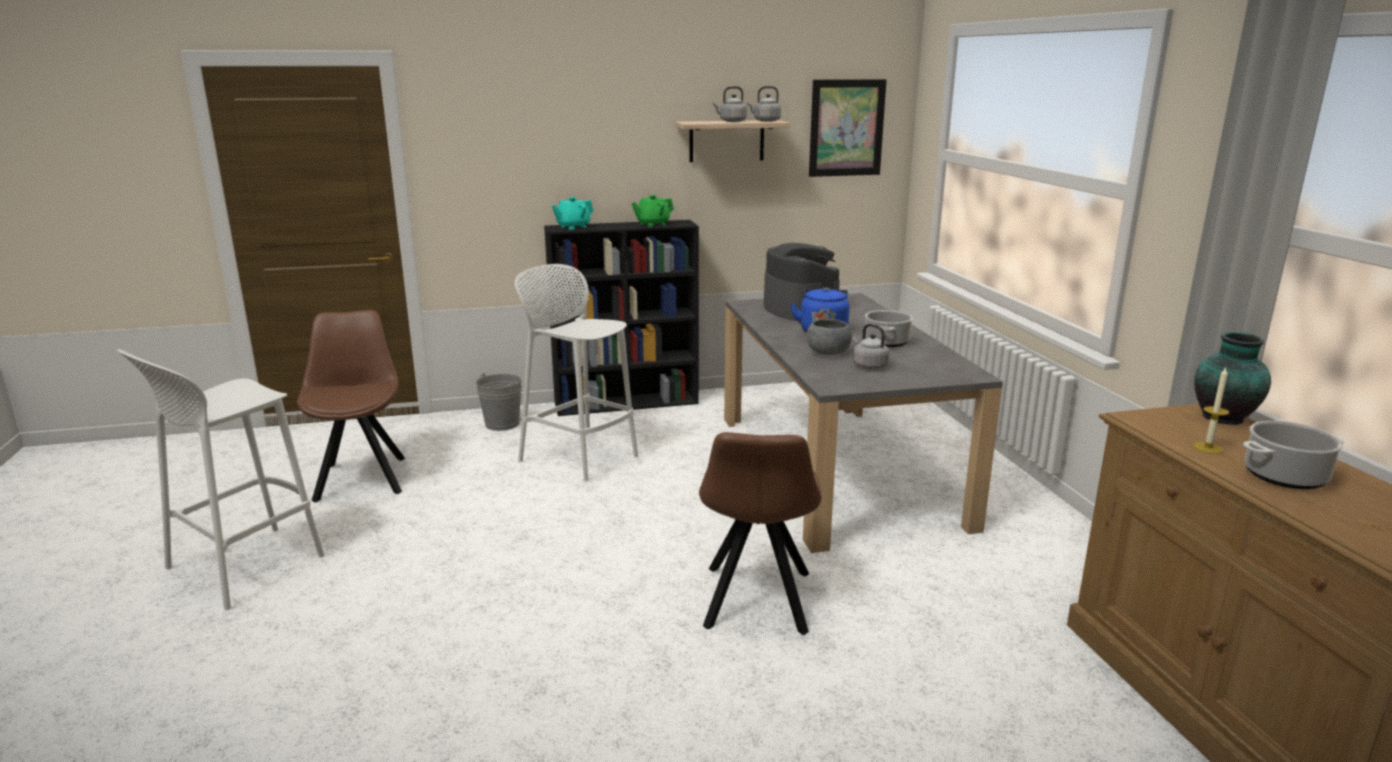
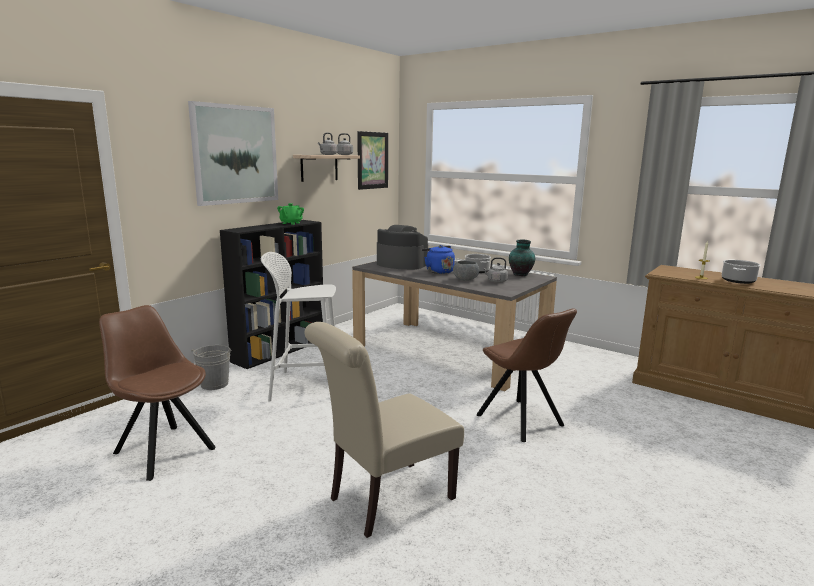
camera: 40 degrees left, 5 degrees down
white stool [117,349,324,611] -> none
turquoise teapot [552,197,593,230] -> none
vase [1194,332,1271,425] -> vase moved to [509,239,535,276]
none -> picture [188,101,278,206]
none -> beige chair [304,322,464,538]

